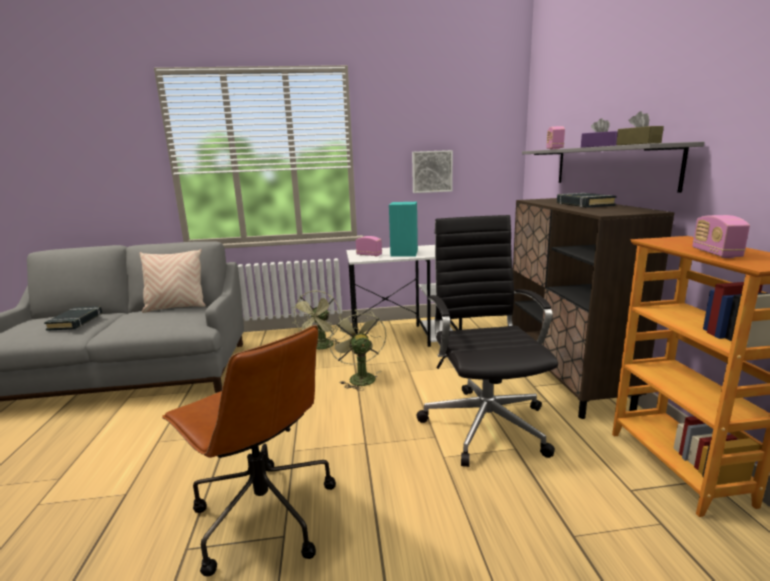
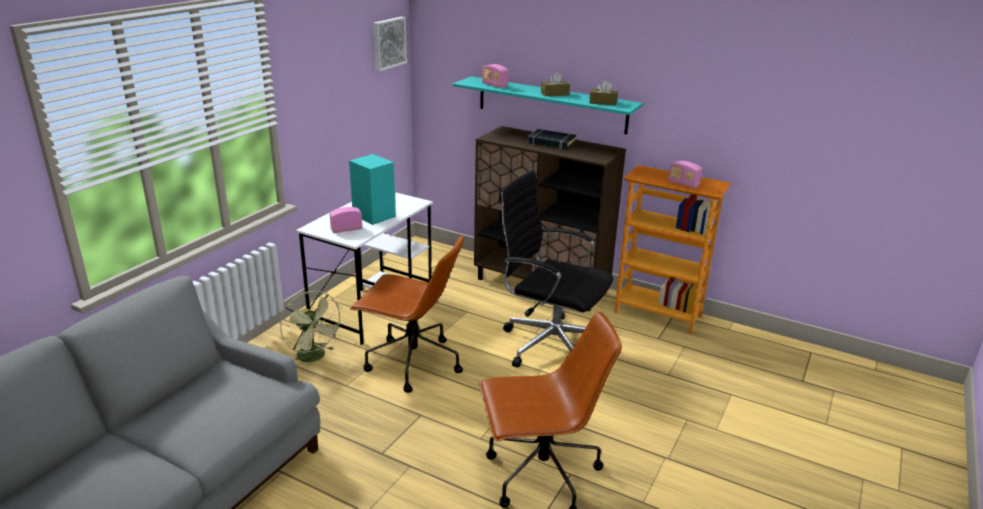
camera: 55 degrees left, 10 degrees up
black book [44,306,103,331] -> none
beige pillow [139,249,206,313] -> none
green fan [329,310,386,391] -> brown office chair [350,235,464,393]
picture [412,150,453,193] -> picture moved to [373,17,407,71]
grey shelf [522,142,704,193] -> turquoise shelf [453,76,643,134]
purple tissue box [581,118,618,148] -> brown tissue box [541,72,570,96]

